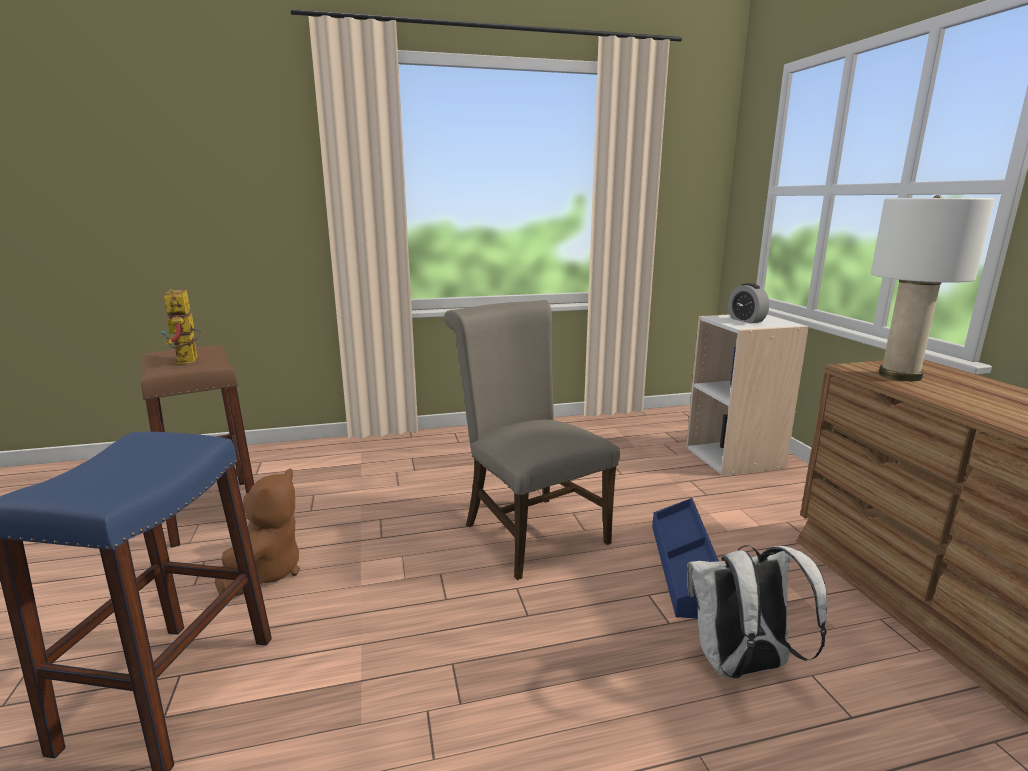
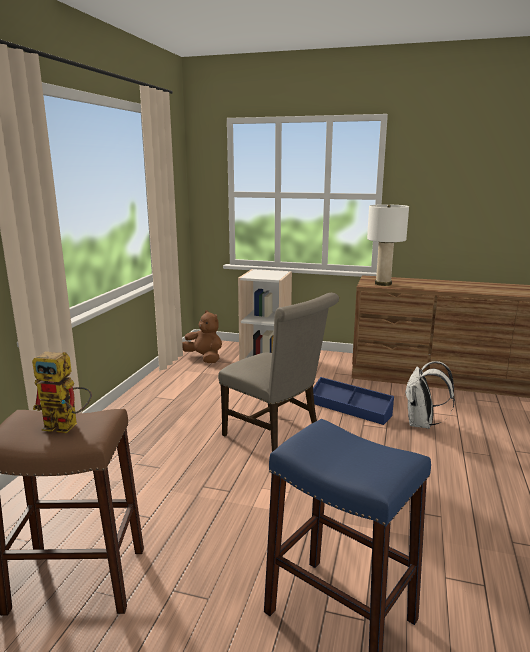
camera: 60 degrees left, 0 degrees up
brown plush toy [215,469,300,596] -> brown plush toy moved to [182,310,222,363]
beige chair [444,300,620,580] -> beige chair turned 135 degrees counterclockwise [218,293,339,452]
alarm clock [728,283,769,323] -> none

